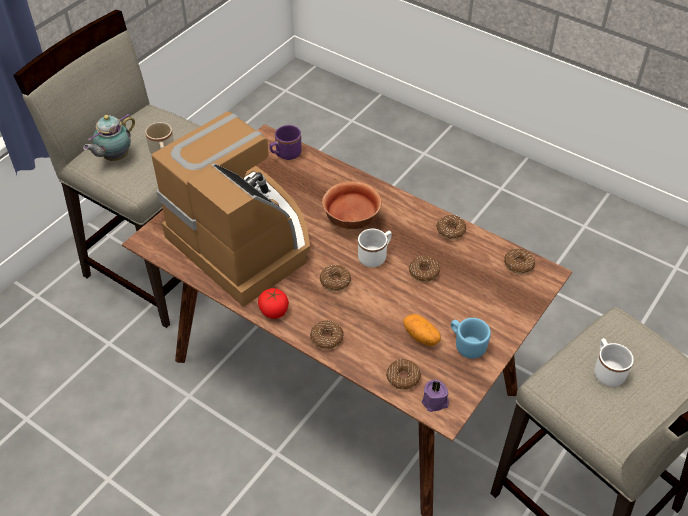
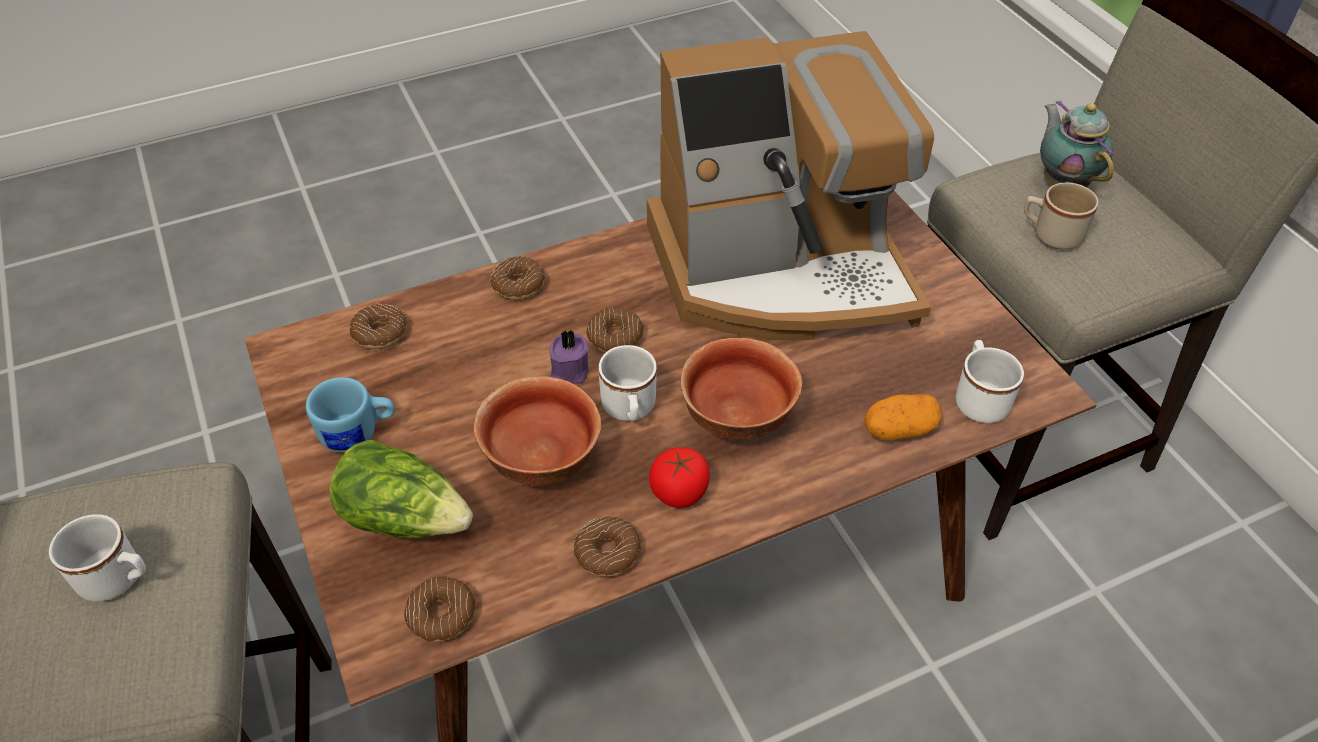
camera: 120 degrees right, 0 degrees up
tomato [258,288,289,319] -> tomato moved to [649,447,710,508]
purple mug [269,125,302,160] -> white mug [956,340,1024,423]
potato [403,314,441,346] -> potato moved to [864,394,942,440]
donut [409,256,440,282] -> bowl [474,376,601,485]
purple candle [422,380,449,412] -> purple candle moved to [550,330,589,384]
none -> lettuce [329,440,473,538]

